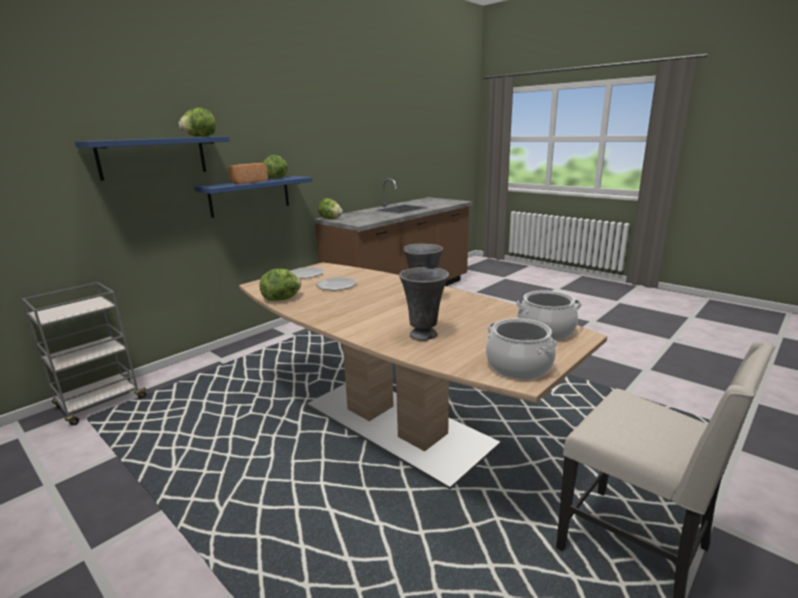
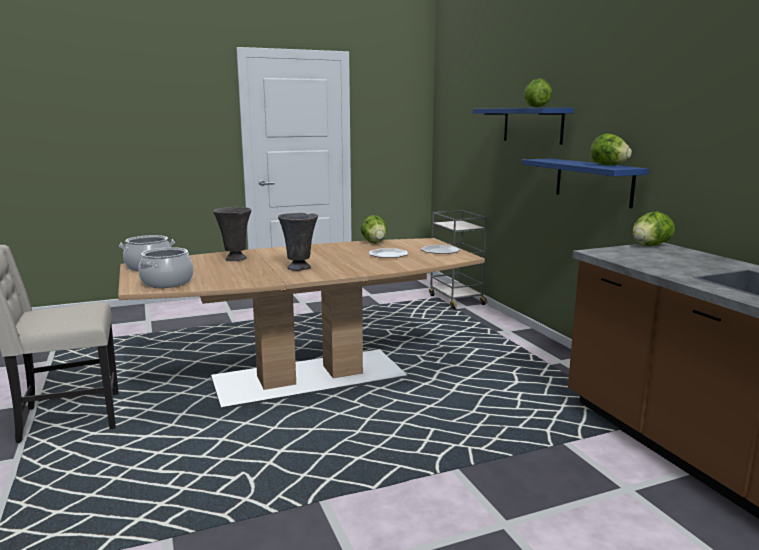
camera: 115 degrees right, 5 degrees down
bread [228,163,268,184] -> none

